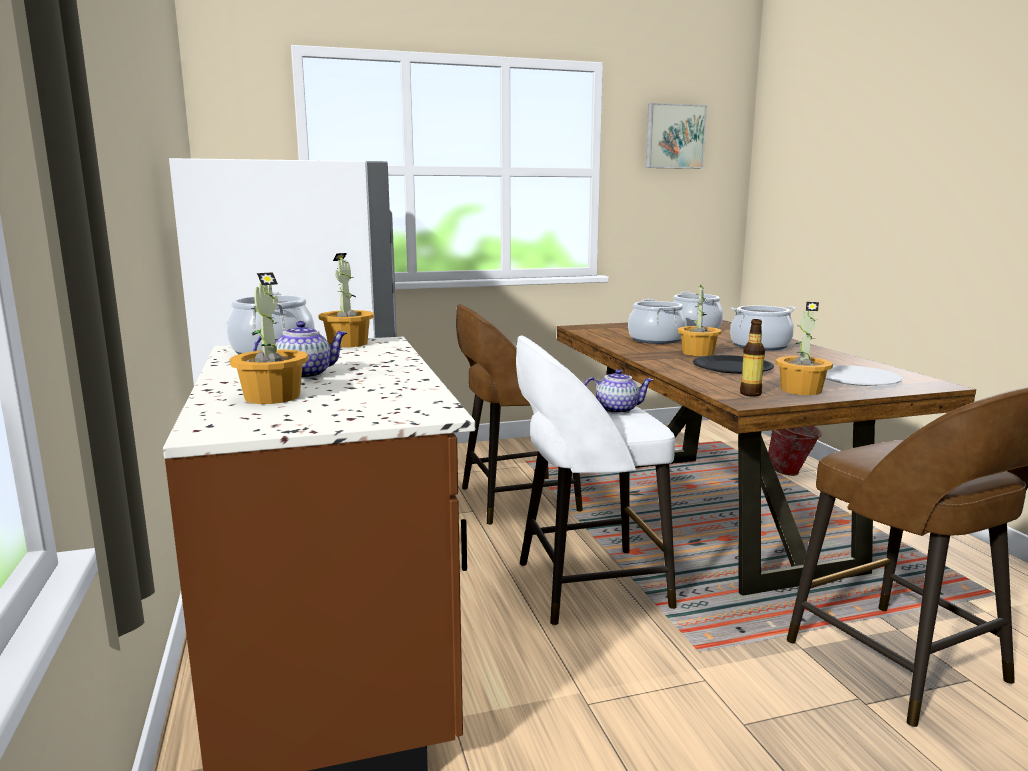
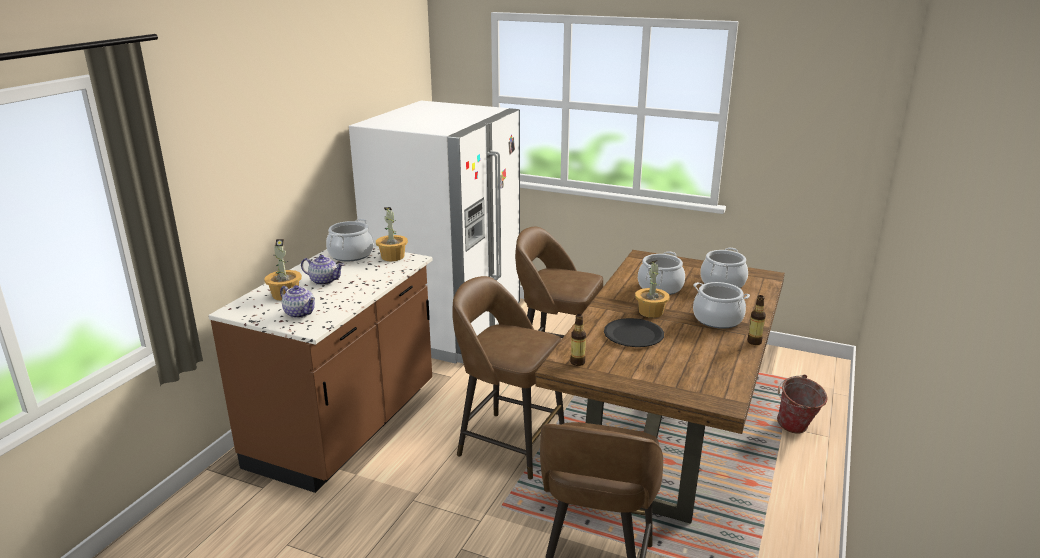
camera: 40 degrees right, 10 degrees up
white stool [516,336,677,626] -> brown stool [452,276,564,479]
teapot [584,369,653,414] -> teapot moved to [280,285,315,318]
picture [646,103,707,169] -> none
potted plant [775,302,833,395] -> none
white plate [825,365,902,386] -> none
none -> bottle [747,295,766,345]

